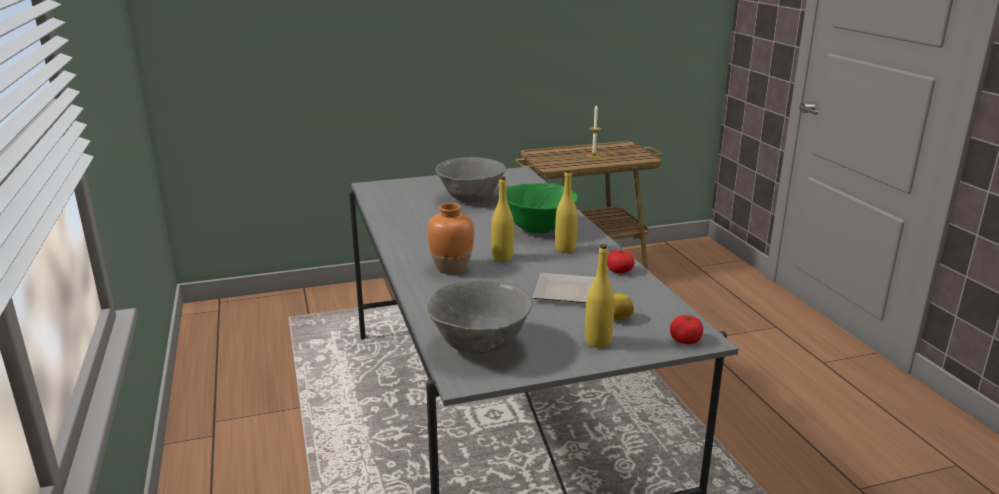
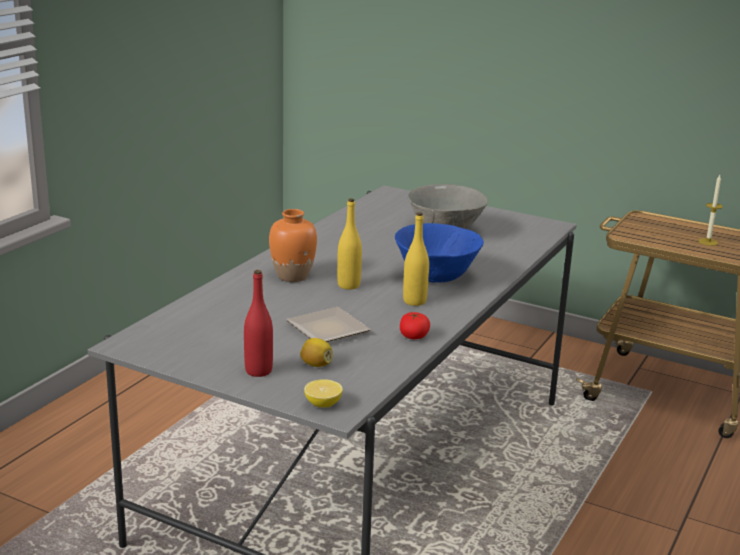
camera: 45 degrees right, 0 degrees up
grey bowl [426,279,532,354] -> none
green bowl [506,183,578,234] -> blue bowl [395,223,484,283]
yellow bottle [585,244,615,348] -> red bottle [244,270,273,377]
tomato [670,315,703,344] -> lemon [304,379,343,408]

